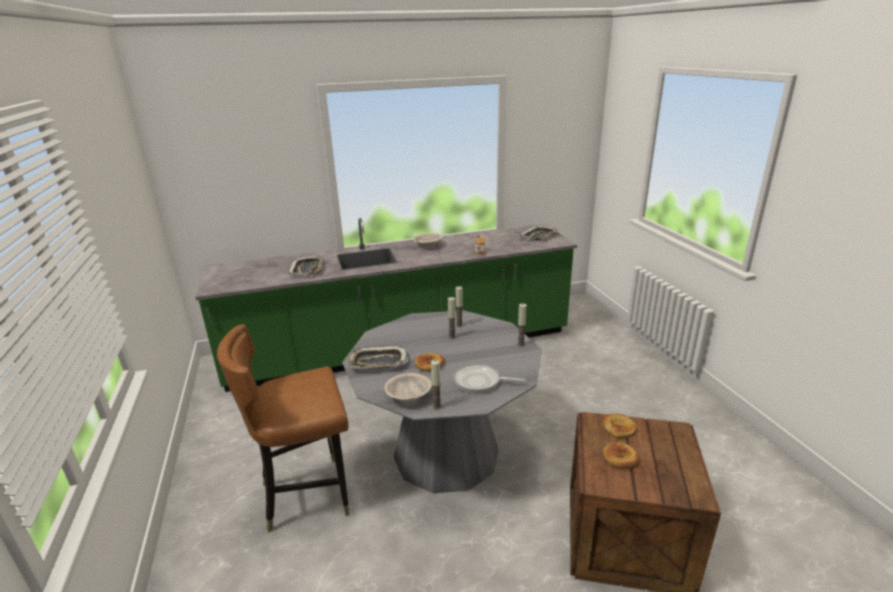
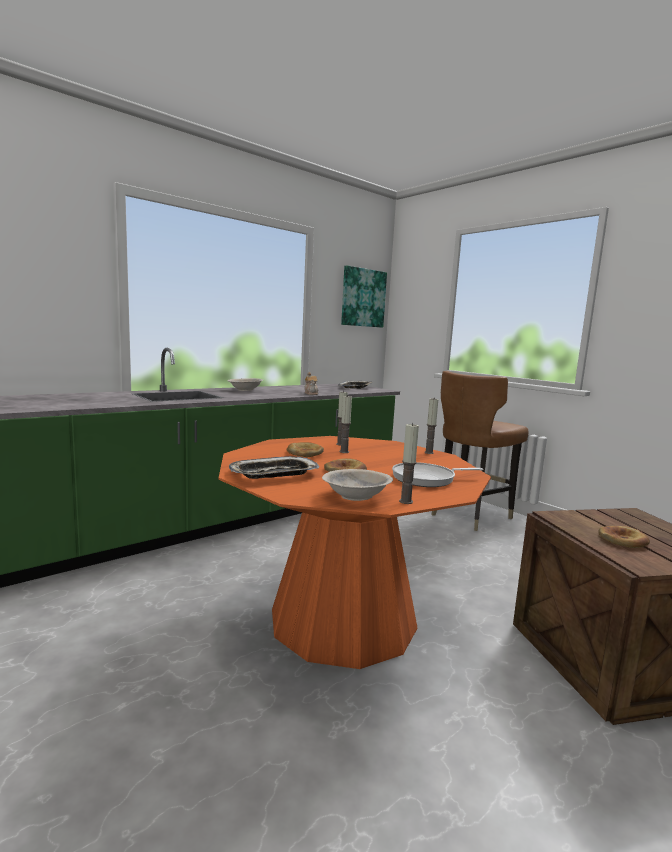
camera: 25 degrees left, 15 degrees down
brown chair [217,324,349,532] -> brown chair moved to [431,371,529,531]
tray [288,256,324,276] -> none
grey dining table [342,310,542,493] -> orange dining table [219,436,491,669]
bread [602,414,637,439] -> bread moved to [287,442,324,457]
none -> picture [341,265,387,328]

